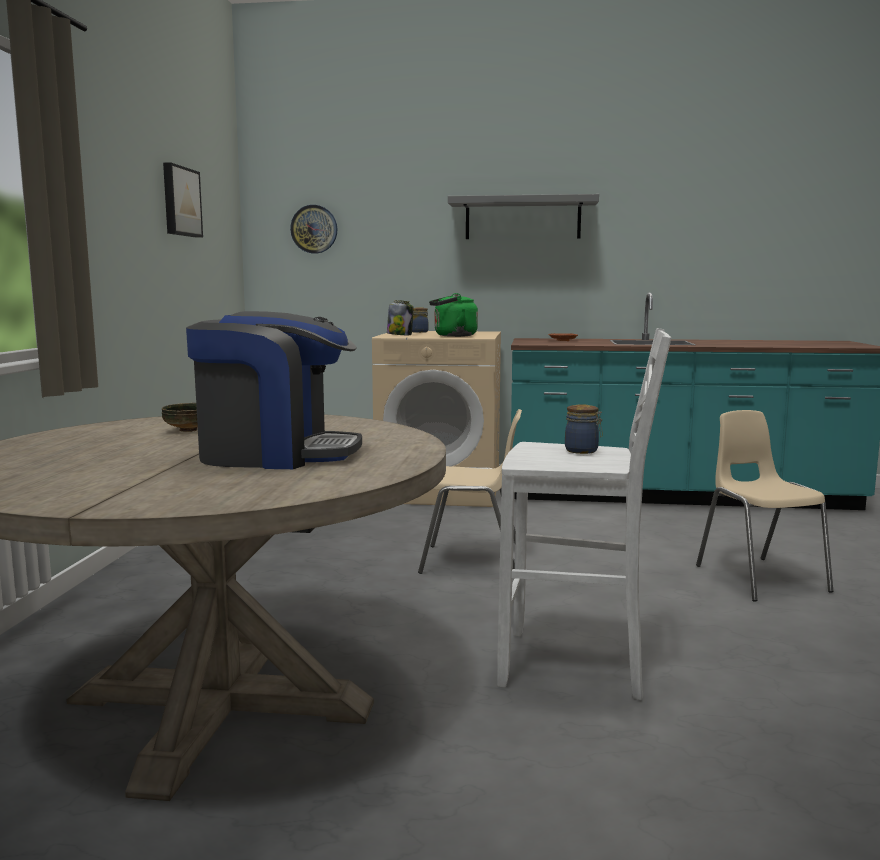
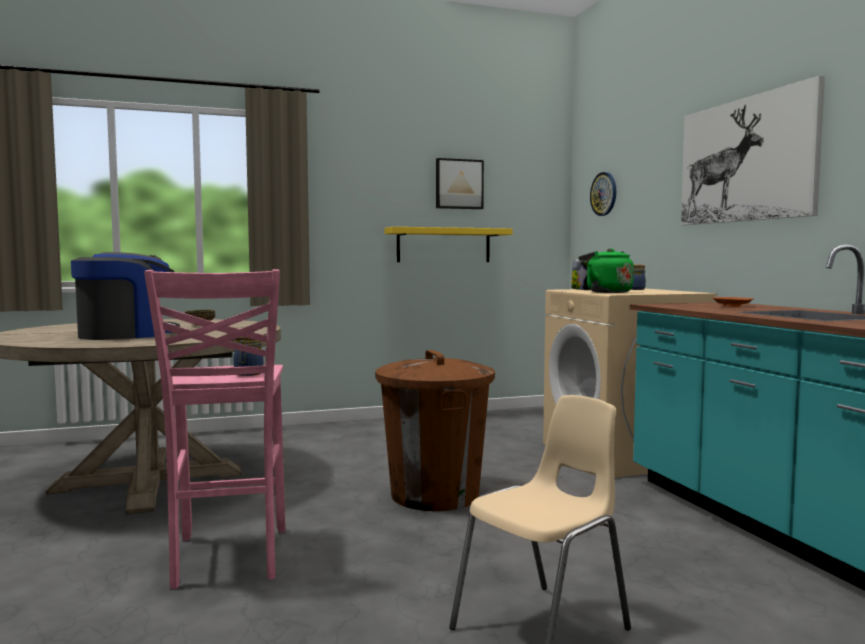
camera: 65 degrees right, 5 degrees down
coffee machine [186,311,362,469] -> coffee machine turned 105 degrees counterclockwise [71,252,180,340]
beige chair [418,409,522,574] -> brown trash can [375,350,495,511]
grey shelf [448,194,599,239] -> picture [681,75,825,225]
white stool [497,328,671,700] -> pink stool [144,269,285,589]
none -> yellow shelf [384,227,513,262]

